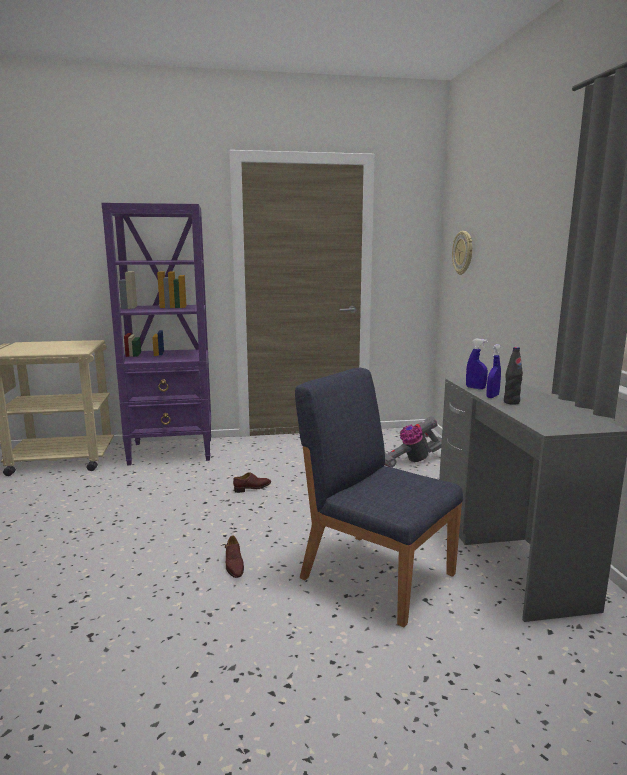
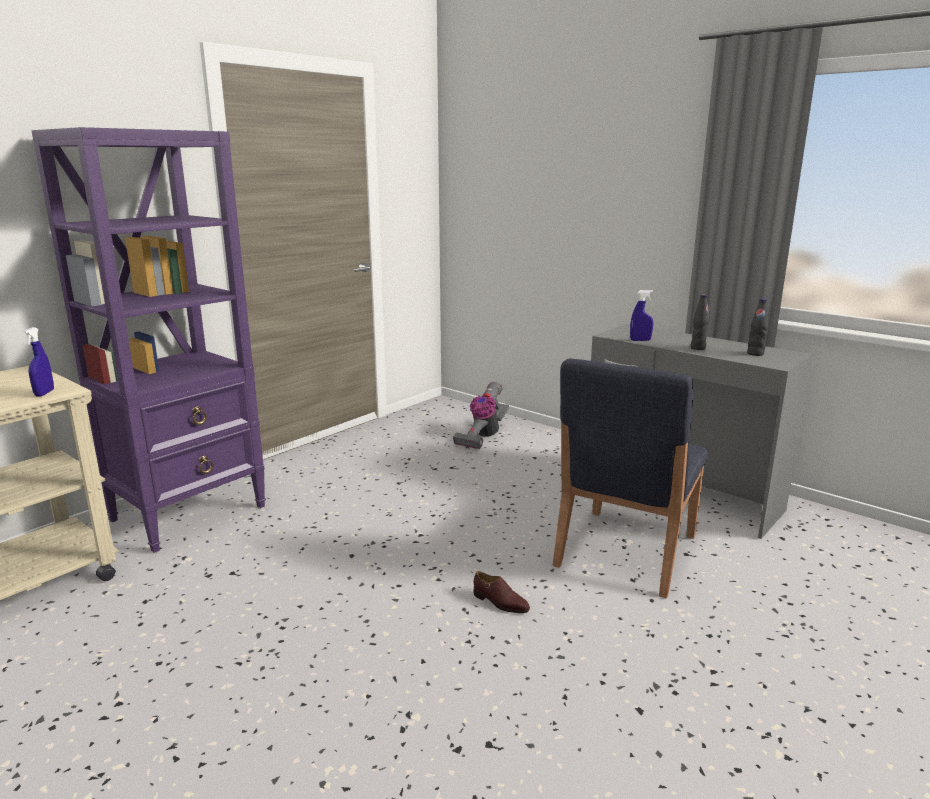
camera: 40 degrees left, 5 degrees up
brown shoe [233,472,271,493] -> none
blue chair [295,367,463,627] -> blue chair turned 60 degrees counterclockwise [553,358,708,598]
wall clock [452,231,472,275] -> none
blue spray bottle [486,344,501,398] -> blue spray bottle moved to [23,327,54,397]
none -> black bottle [747,299,768,356]

